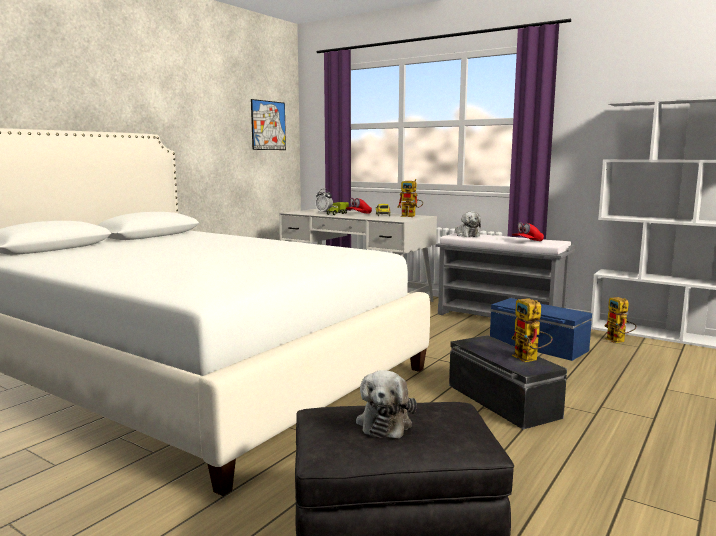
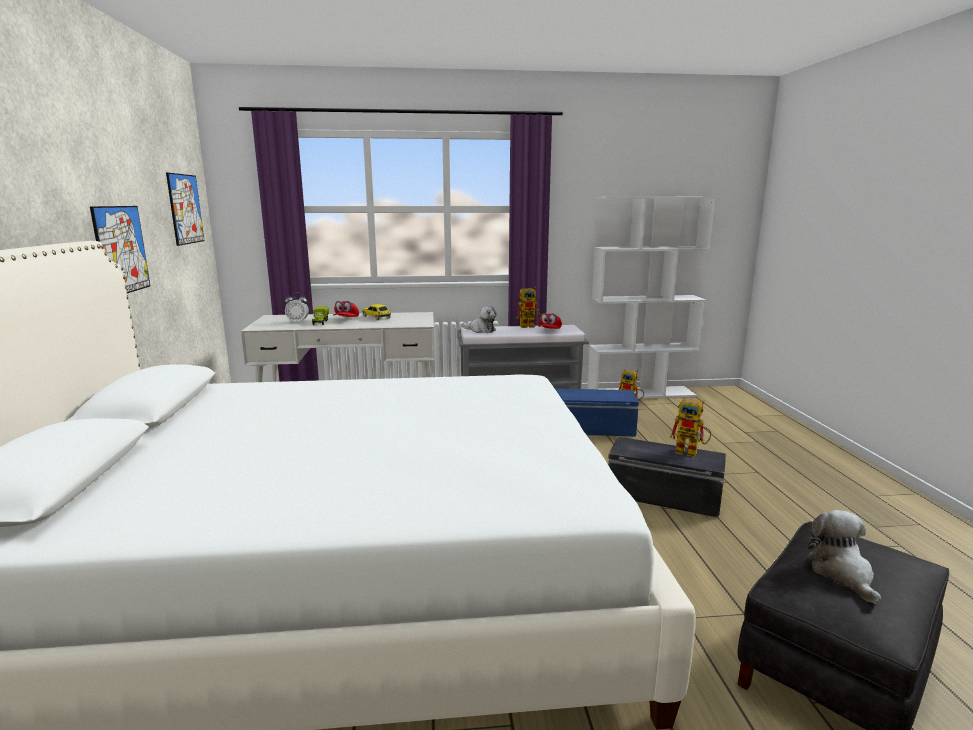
camera: 40 degrees left, 5 degrees up
plush toy [356,370,417,438] -> plush toy turned 150 degrees counterclockwise [808,510,881,604]
toy robot [397,179,423,217] -> toy robot moved to [517,287,540,328]
none -> picture [90,206,150,293]

